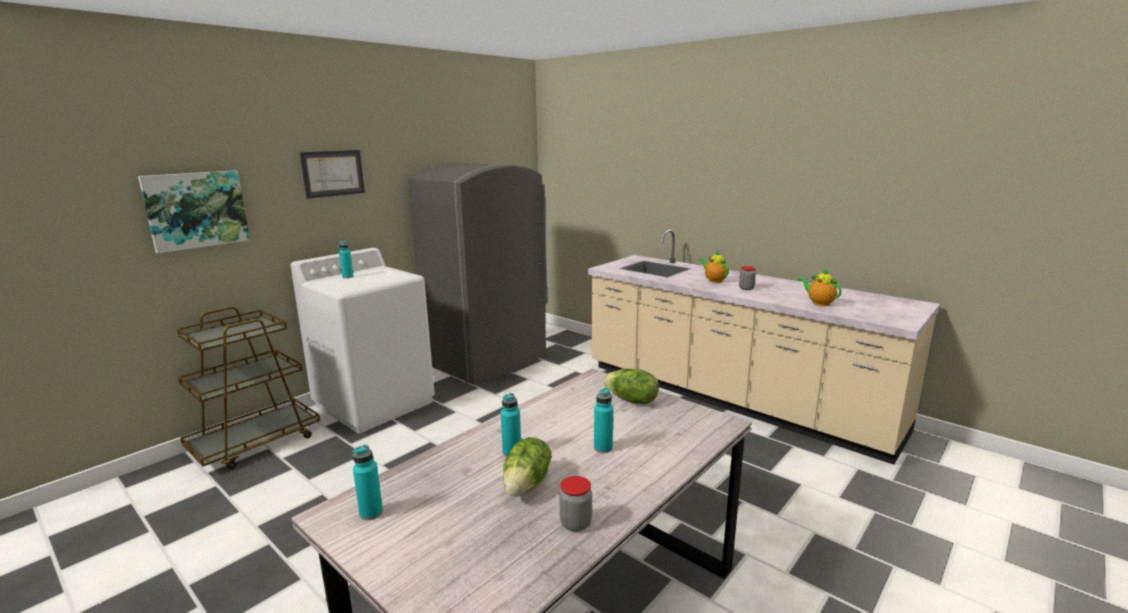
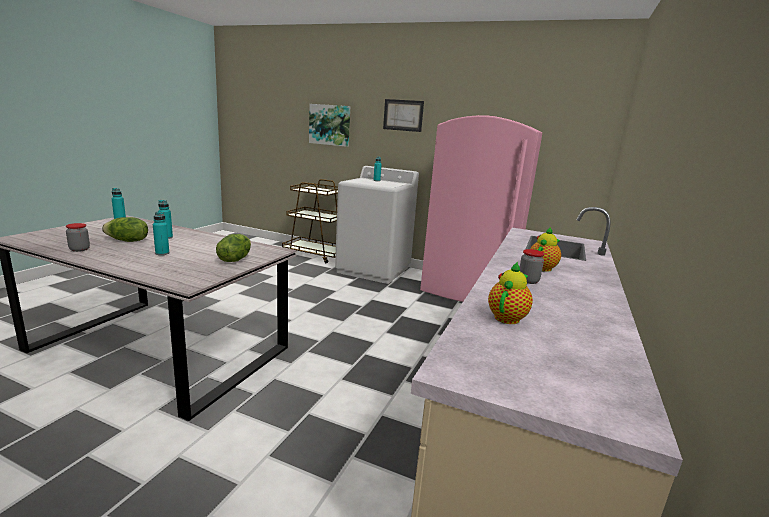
camera: 70 degrees right, 0 degrees up
grey fridge [408,163,547,385] -> pink fridge [420,115,542,302]

